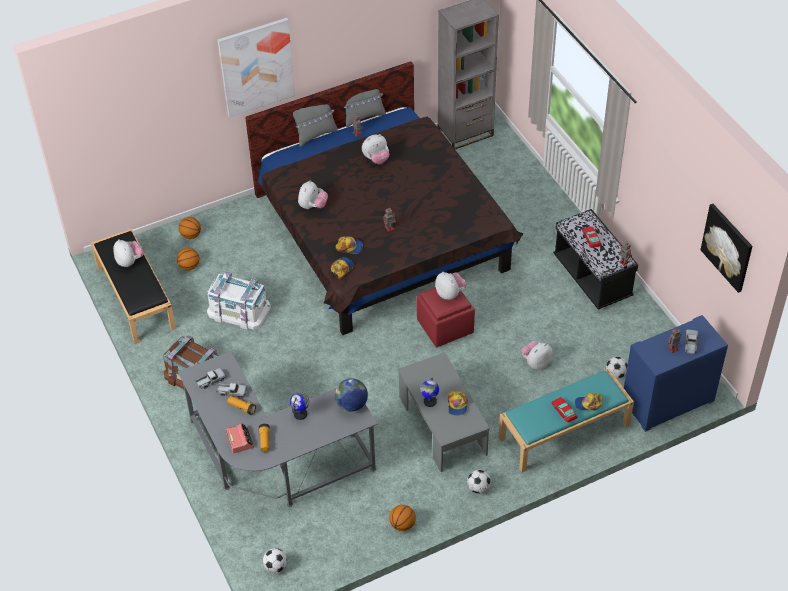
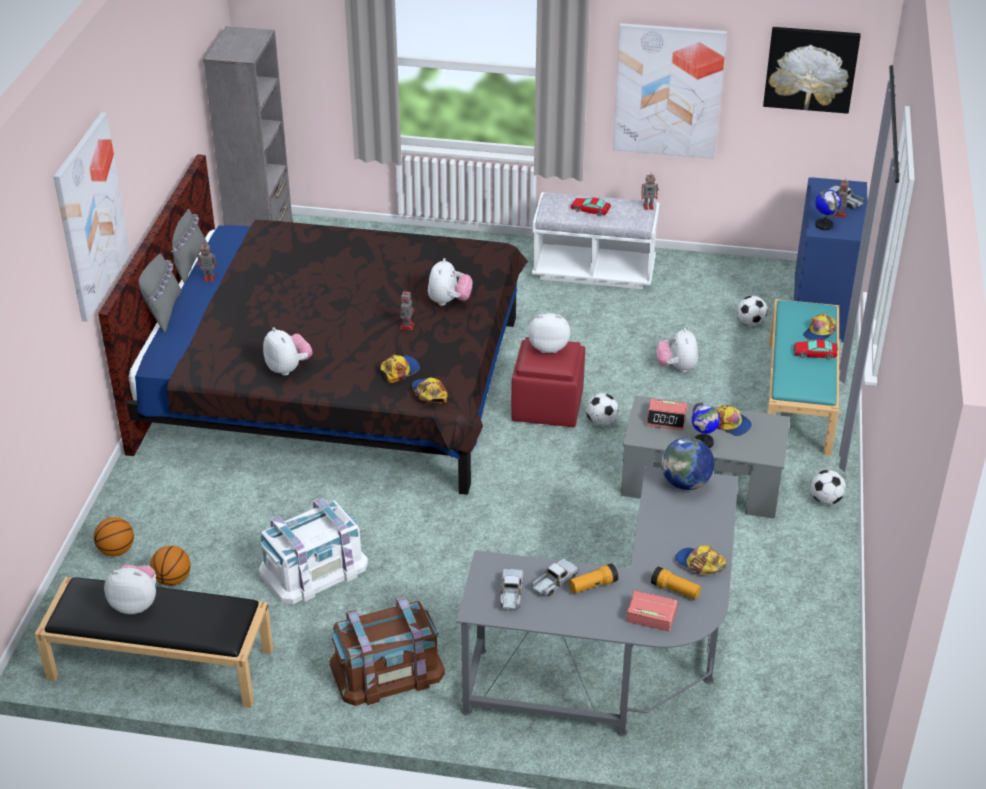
camera: 55 degrees left, 10 degrees down
football [263,548,287,573] -> football moved to [586,393,619,426]
globe [290,392,309,420] -> globe moved to [815,190,841,230]
plush toy [362,134,389,164] -> plush toy moved to [428,258,473,306]
basketball [390,505,416,531] -> none
black bench [553,209,638,309] -> white bench [532,192,660,289]
none -> picture [613,23,727,159]
none -> alarm clock [646,399,688,430]
none -> cap [675,545,726,575]

